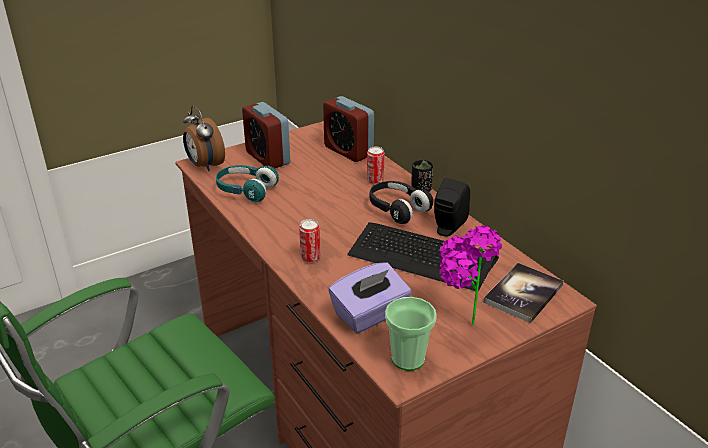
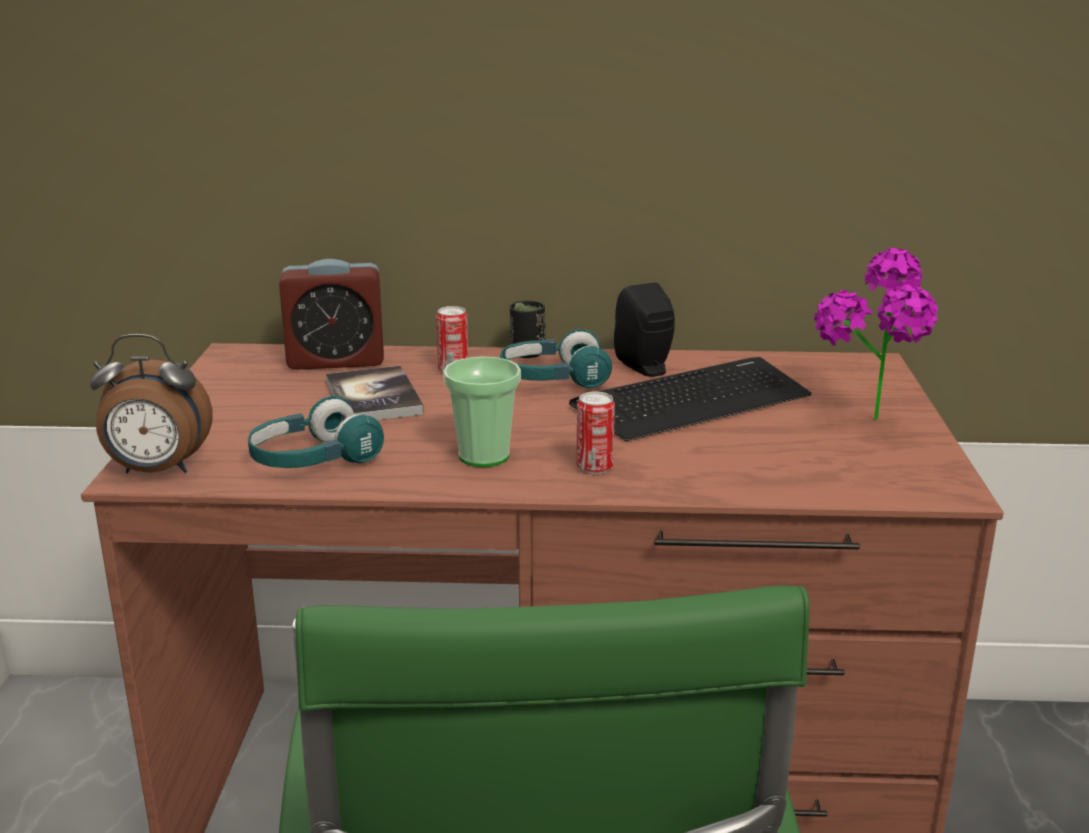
camera: 55 degrees left, 10 degrees down
alarm clock [242,102,290,169] -> none
purple tissue box [328,262,411,333] -> none
black headphones [370,181,433,224] -> turquoise headphones [500,329,612,388]
cup [385,297,437,371] -> cup moved to [443,357,521,467]
book [483,263,564,323] -> book moved to [326,366,424,420]

